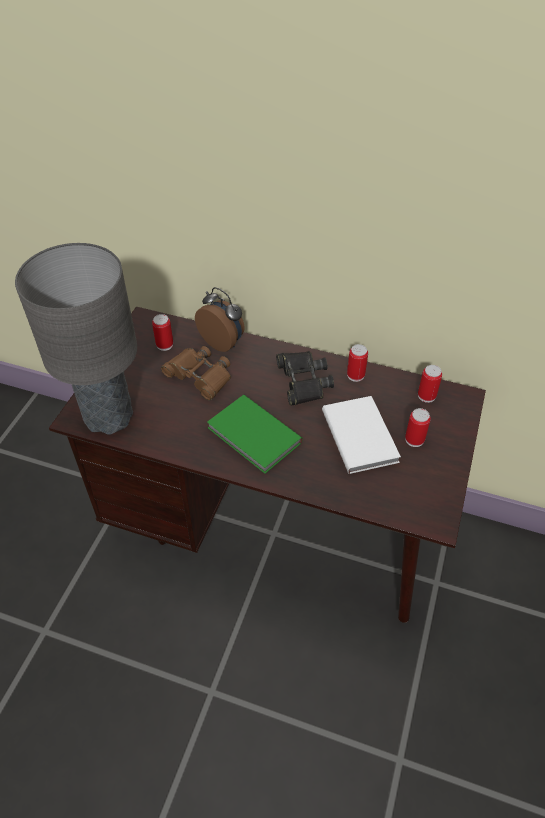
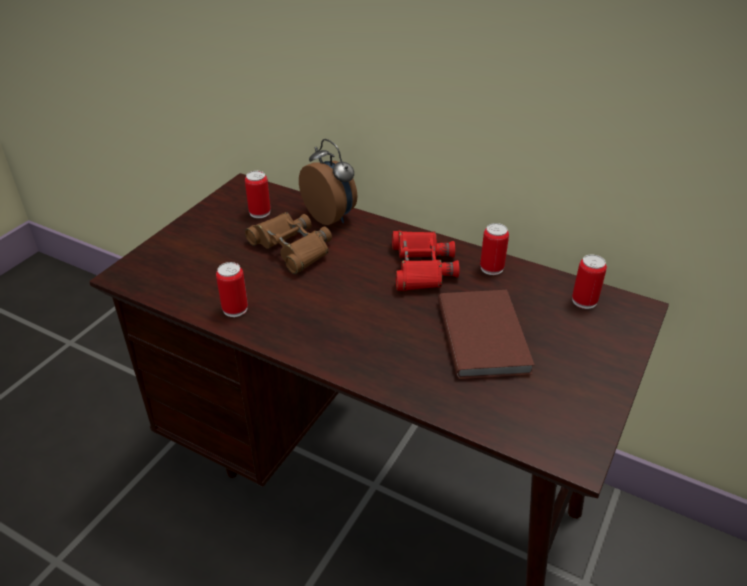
camera: 10 degrees right, 10 degrees down
grey table lamp [15,243,137,435] -> none
green book [207,395,303,474] -> none
black binoculars [276,351,334,406] -> red binoculars [392,231,459,291]
white book [322,396,401,474] -> brown book [438,290,534,379]
can [405,408,431,447] -> can moved to [216,262,248,317]

